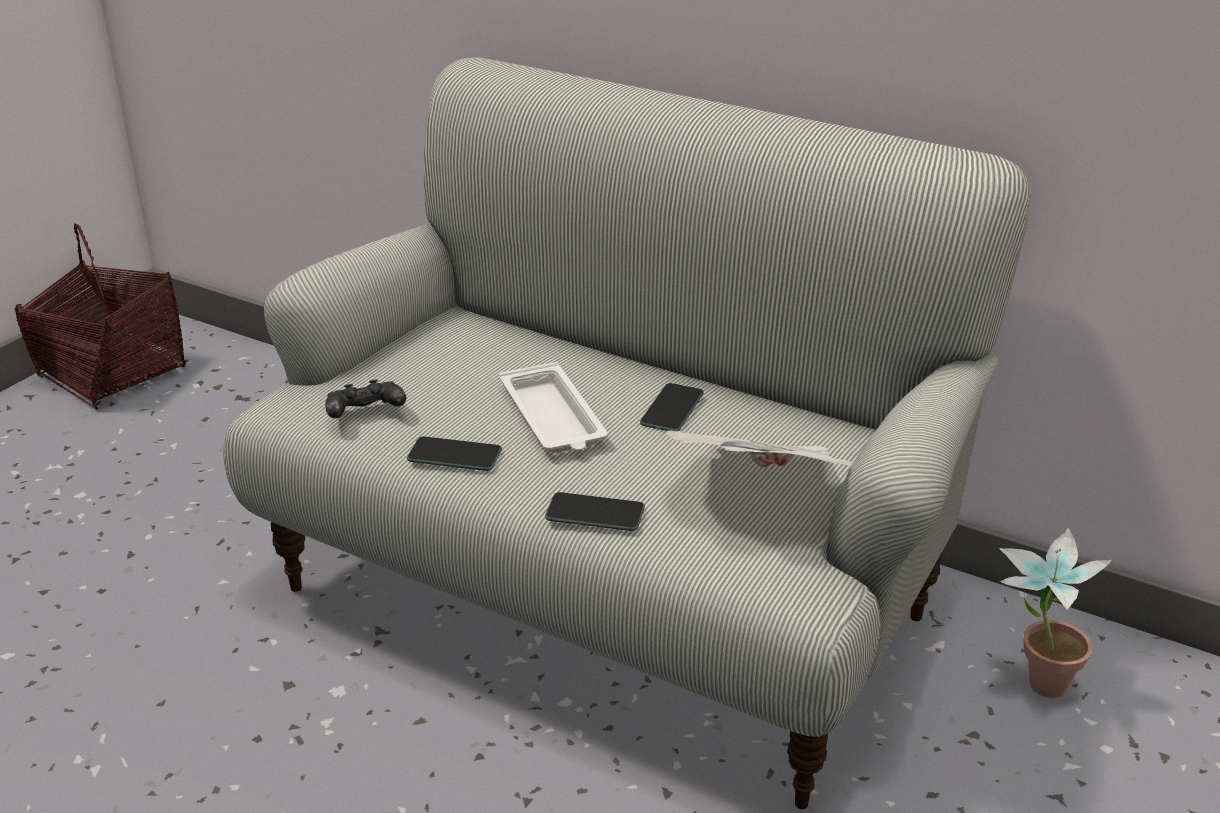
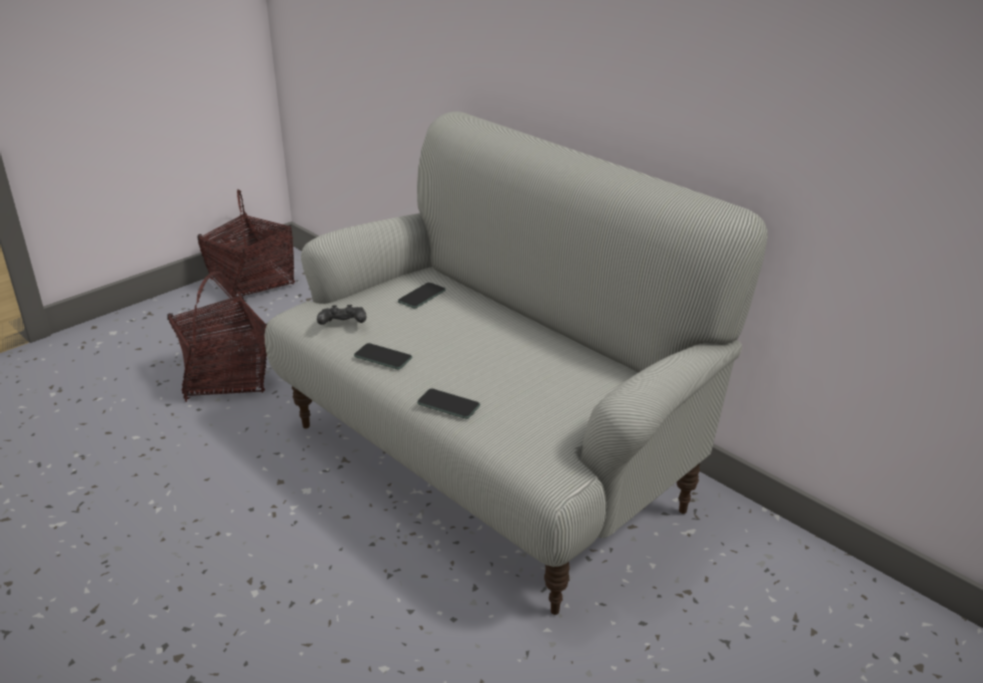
camera: 15 degrees right, 0 degrees up
white tray [499,362,608,453] -> none
phone [640,383,704,431] -> phone moved to [398,282,446,308]
newspaper [666,431,852,467] -> none
potted plant [999,528,1112,698] -> none
none -> basket [167,271,267,402]

